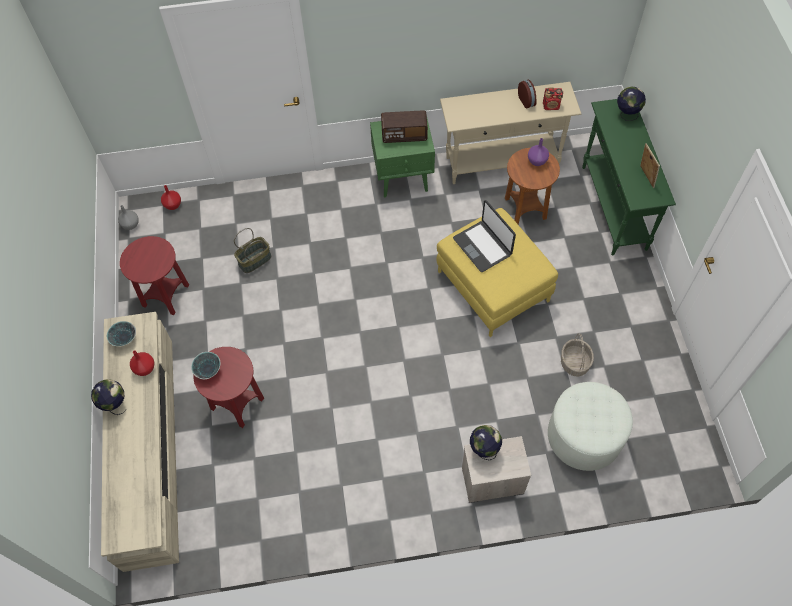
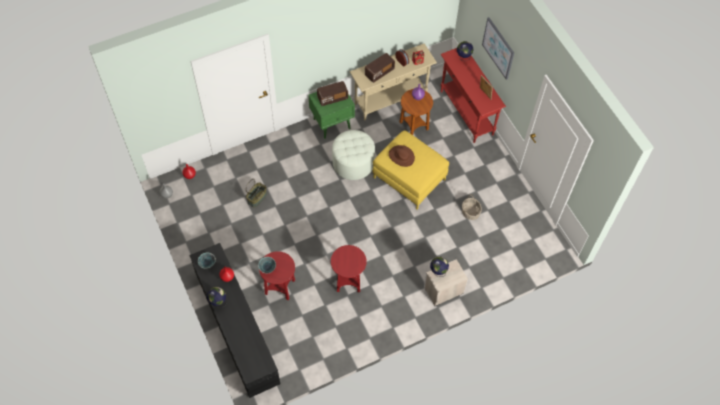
camera: 20 degrees left, 0 degrees up
beige tv stand [101,312,179,572] -> black tv stand [189,243,280,398]
red side table [120,236,189,315] -> red side table moved to [331,245,367,292]
laptop [453,200,516,272] -> brown hat [389,145,415,167]
white ottoman [548,382,633,471] -> white ottoman moved to [332,130,375,180]
green console table [582,99,676,255] -> red console table [441,48,506,143]
none -> radio [365,53,395,83]
none -> picture [482,17,514,80]

